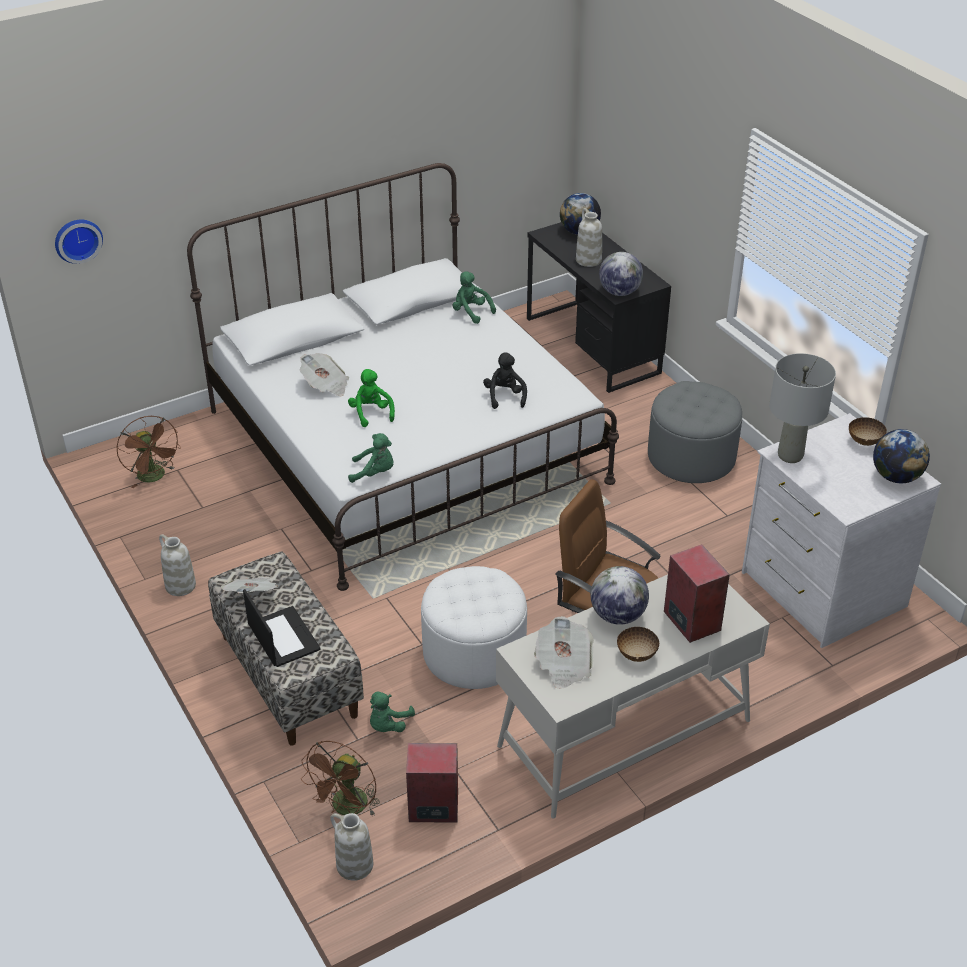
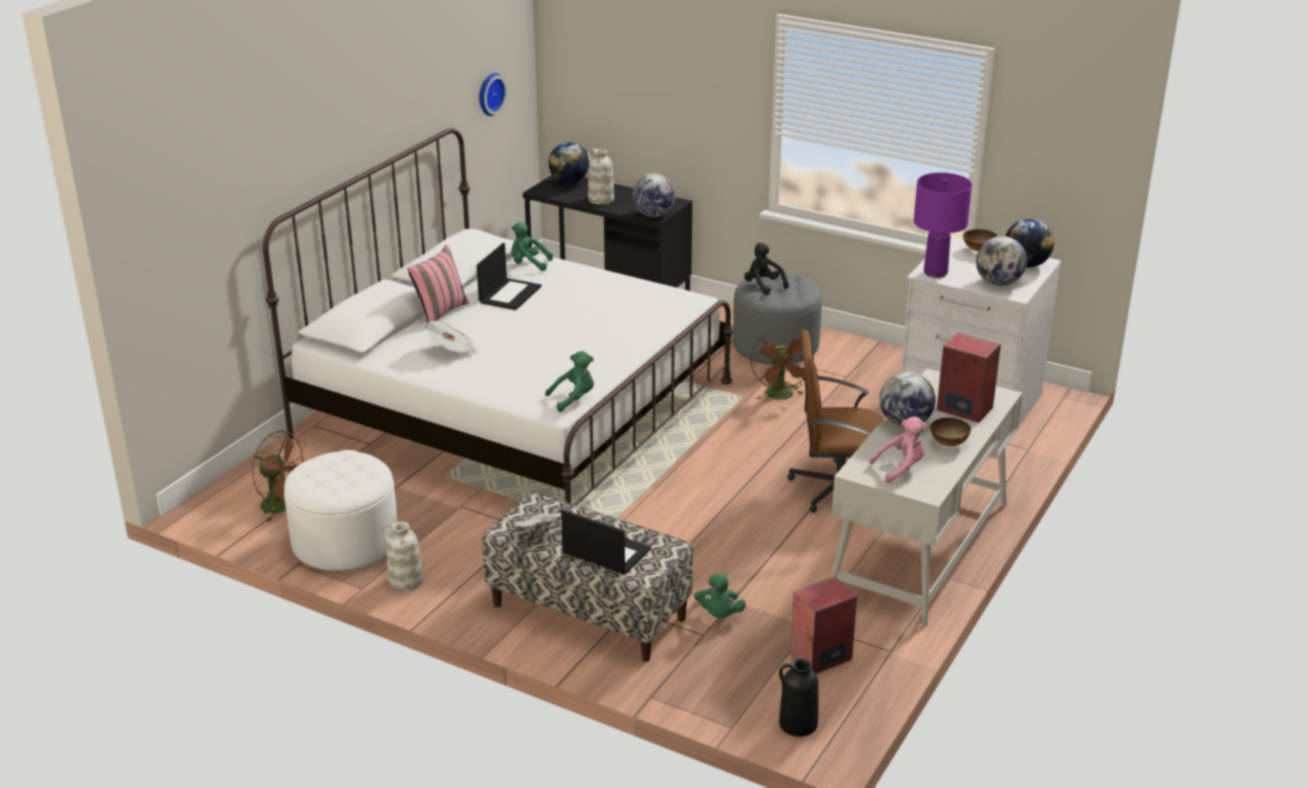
camera: 30 degrees left, 10 degrees down
wall clock [55,219,103,264] -> wall clock moved to [479,73,507,116]
brown fan [301,741,380,817] -> brown fan moved to [750,328,814,399]
white vase [330,813,373,881] -> black vase [779,659,819,737]
green plush toy [348,369,395,427] -> none
white ottoman [421,566,527,689] -> white ottoman moved to [284,450,398,571]
black plush toy [483,352,527,409] -> black plush toy moved to [744,243,789,295]
newspaper [534,616,594,689] -> pink plush toy [869,417,927,483]
grey table lamp [769,353,836,463] -> purple table lamp [914,173,972,278]
none -> pink pillow [407,244,469,323]
none -> laptop [477,243,542,310]
none -> globe [976,236,1027,286]

